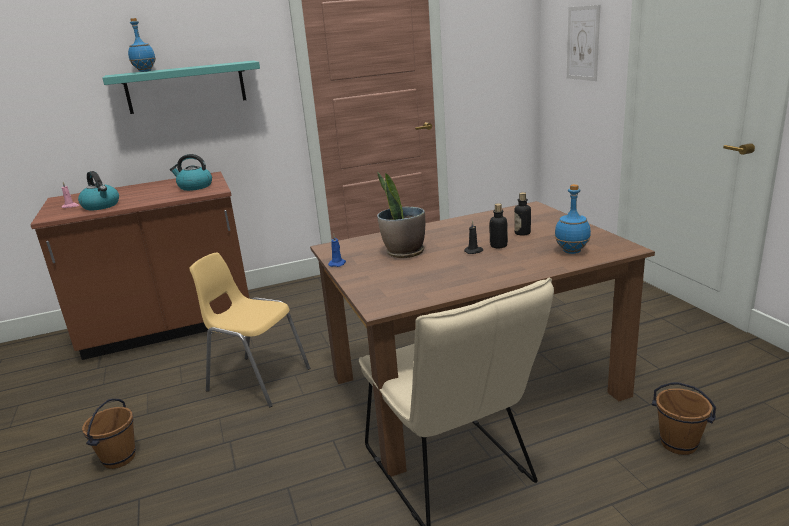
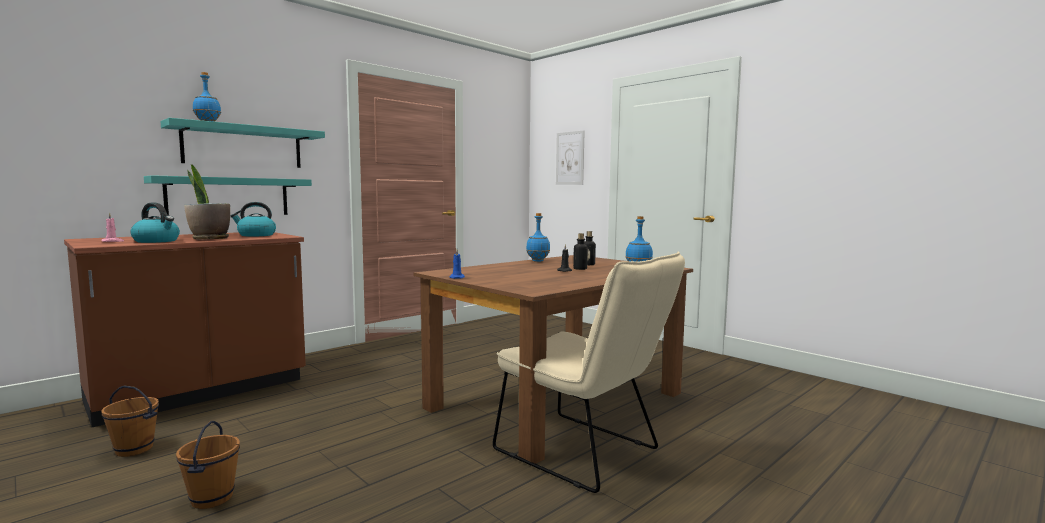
camera: 25 degrees left, 15 degrees down
yellow chair [190,252,310,407] -> none
potted plant [377,172,425,258] -> potted plant moved to [184,164,230,239]
brown bucket [652,382,716,455] -> brown bucket moved to [101,386,159,457]
none -> turquoise shelf [144,175,312,215]
none -> blue bottle [526,213,550,262]

